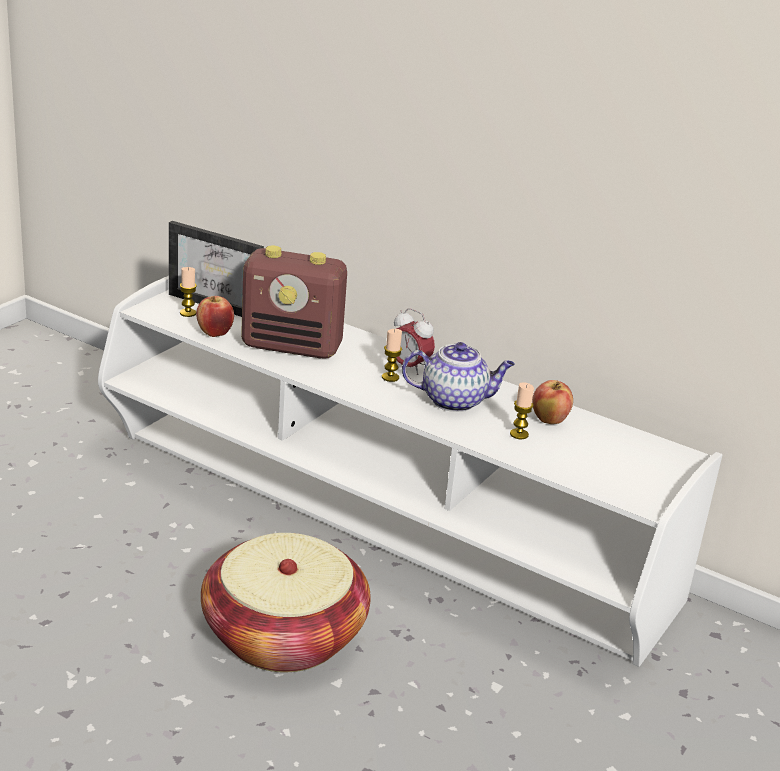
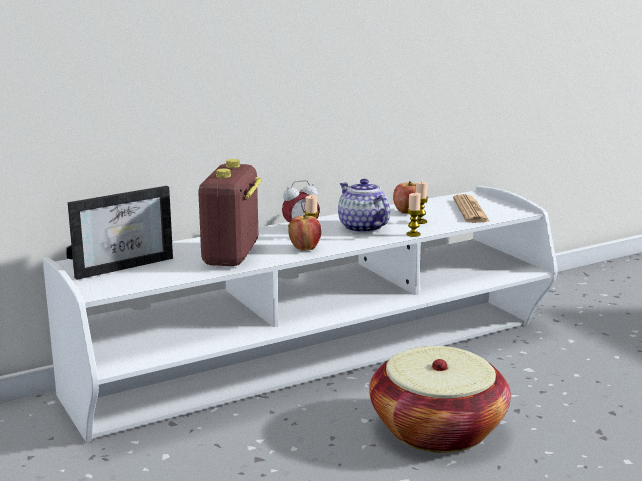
camera: 60 degrees left, 10 degrees down
candle [180,267,197,317] -> candle moved to [406,193,422,237]
apple [196,296,234,337] -> apple moved to [288,215,322,251]
radio [241,246,347,359] -> radio turned 150 degrees clockwise [198,159,262,266]
teapot [402,342,515,412] -> teapot turned 60 degrees counterclockwise [338,179,390,233]
none -> newspaper [453,194,490,223]

